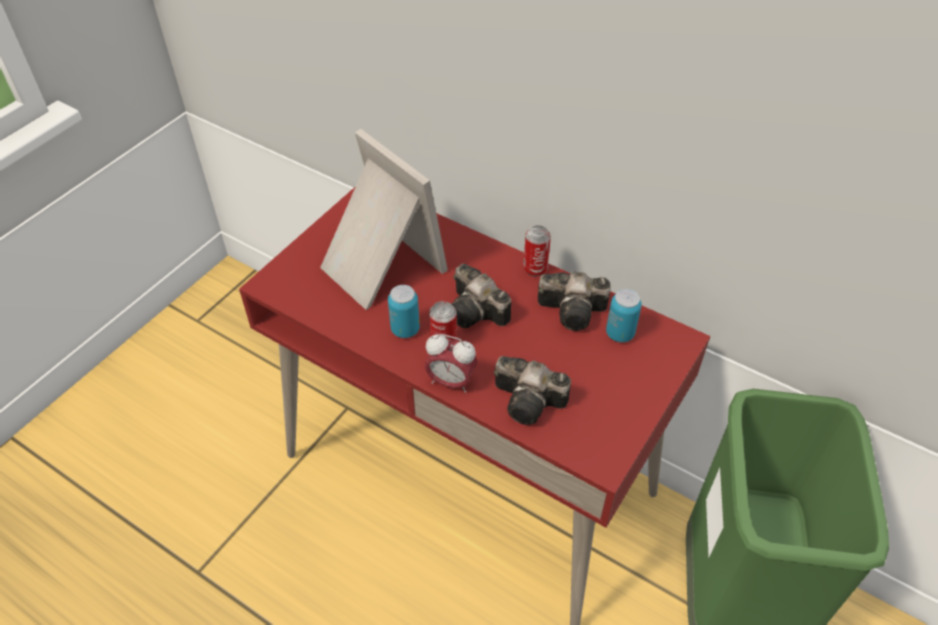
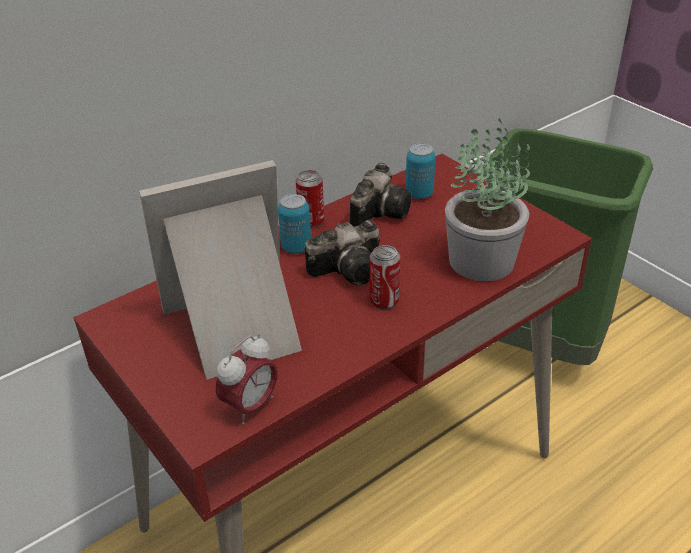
camera: 70 degrees left, 10 degrees down
can [388,285,420,338] -> can moved to [278,194,311,254]
alarm clock [424,334,477,393] -> alarm clock moved to [216,335,278,424]
camera [494,356,571,425] -> potted plant [445,118,530,281]

